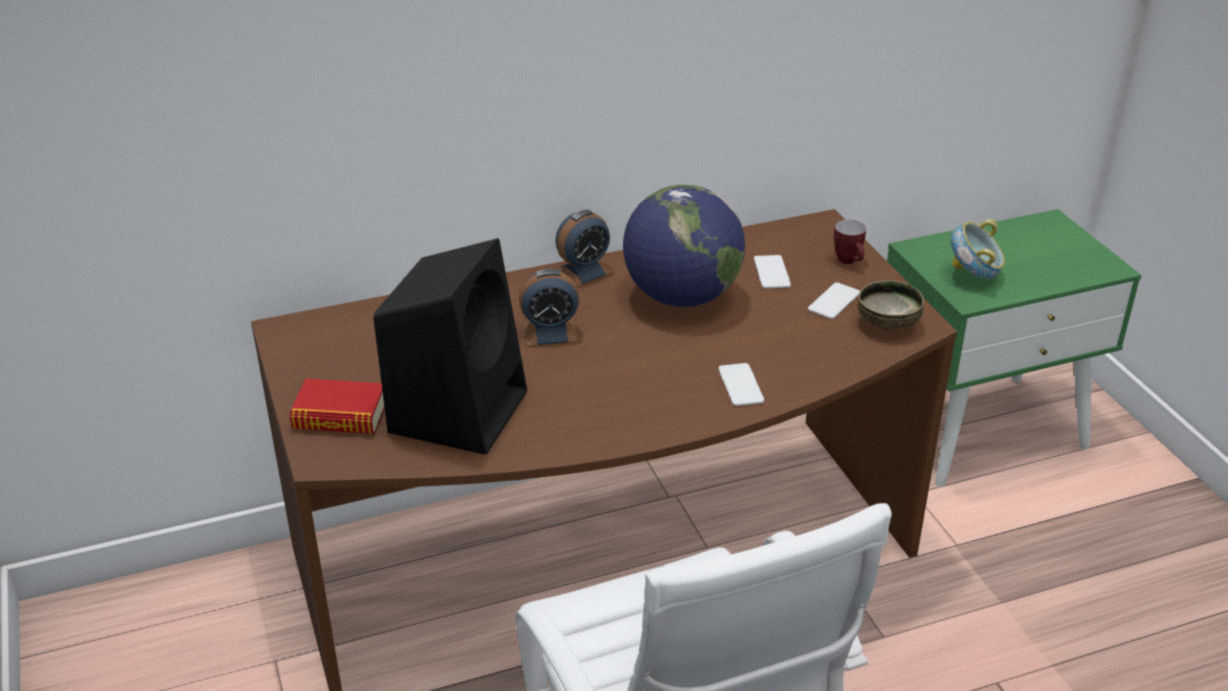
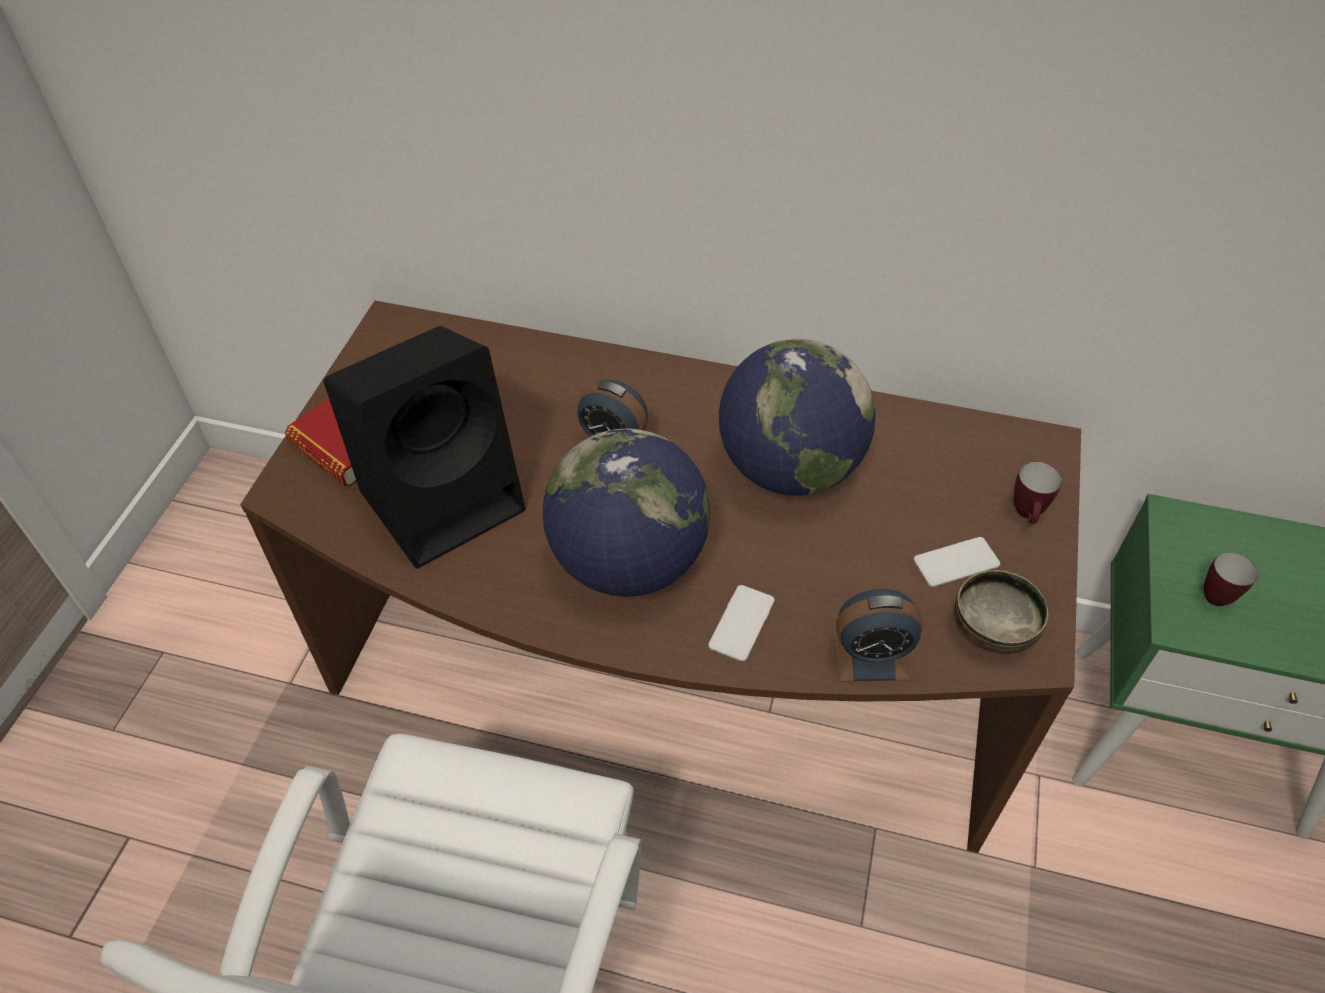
camera: 35 degrees right, 15 degrees up
alarm clock [555,210,614,287] -> alarm clock moved to [833,589,923,682]
phone [754,255,791,289] -> none
bowl [950,219,1005,279] -> mug [1204,552,1258,606]
none -> globe [543,428,710,597]

